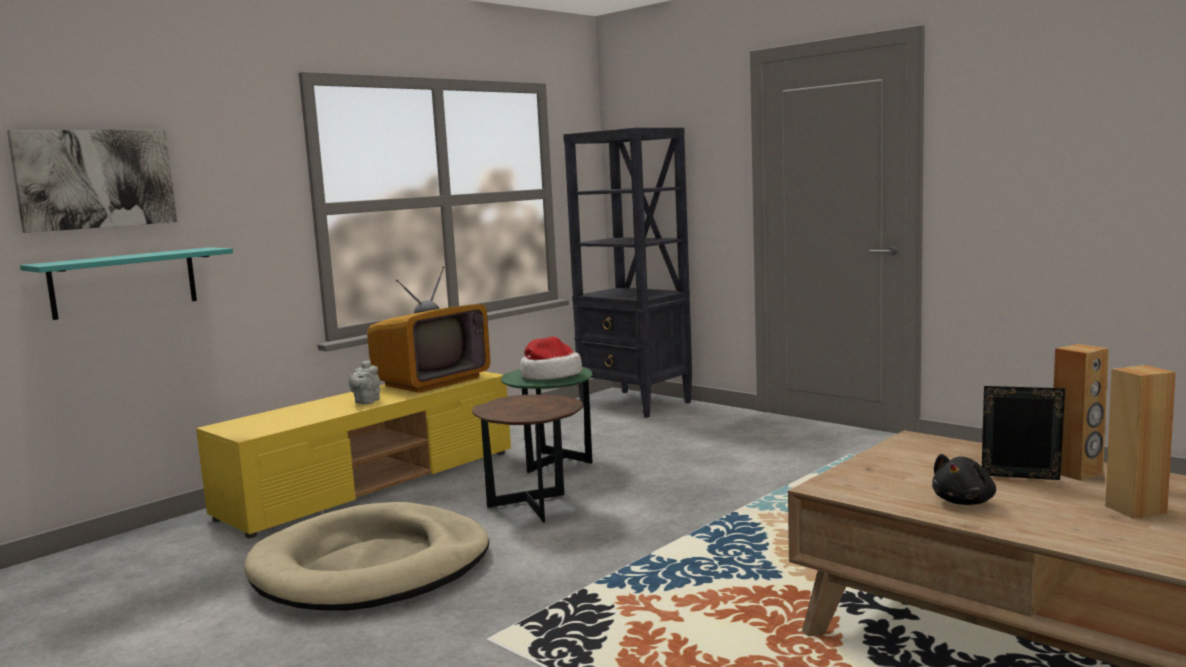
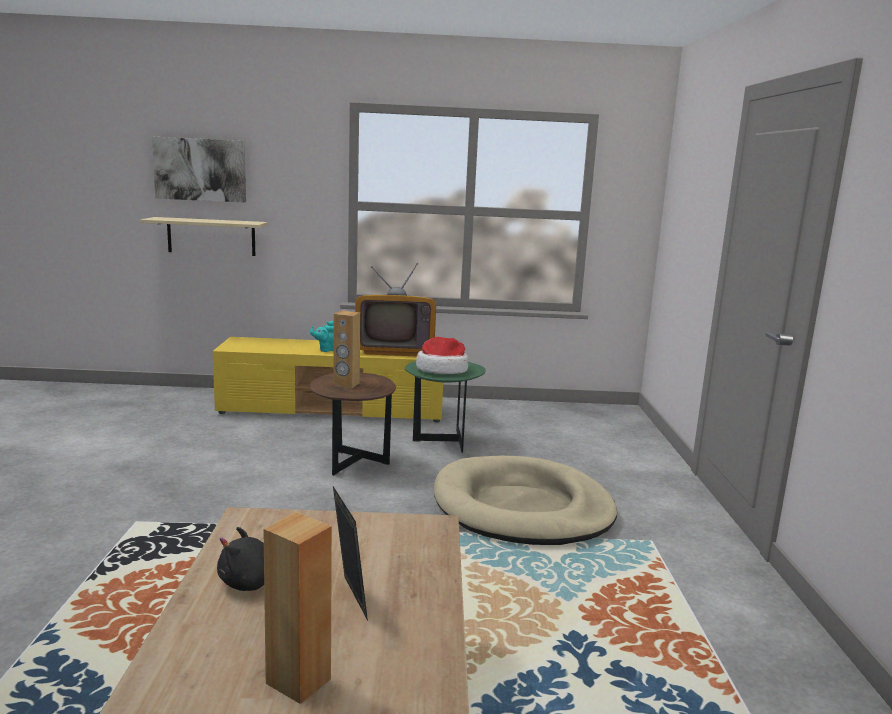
camera: 45 degrees right, 5 degrees up
turquoise shelf [20,247,233,320] -> beige shelf [140,217,268,256]
beige dog bed [244,502,489,611] -> beige dog bed moved to [434,456,617,545]
grey teapot [348,360,380,404] -> turquoise teapot [310,321,334,352]
black bookcase [563,128,692,418] -> none
brown speaker [1054,344,1109,481] -> brown speaker moved to [333,311,360,388]

